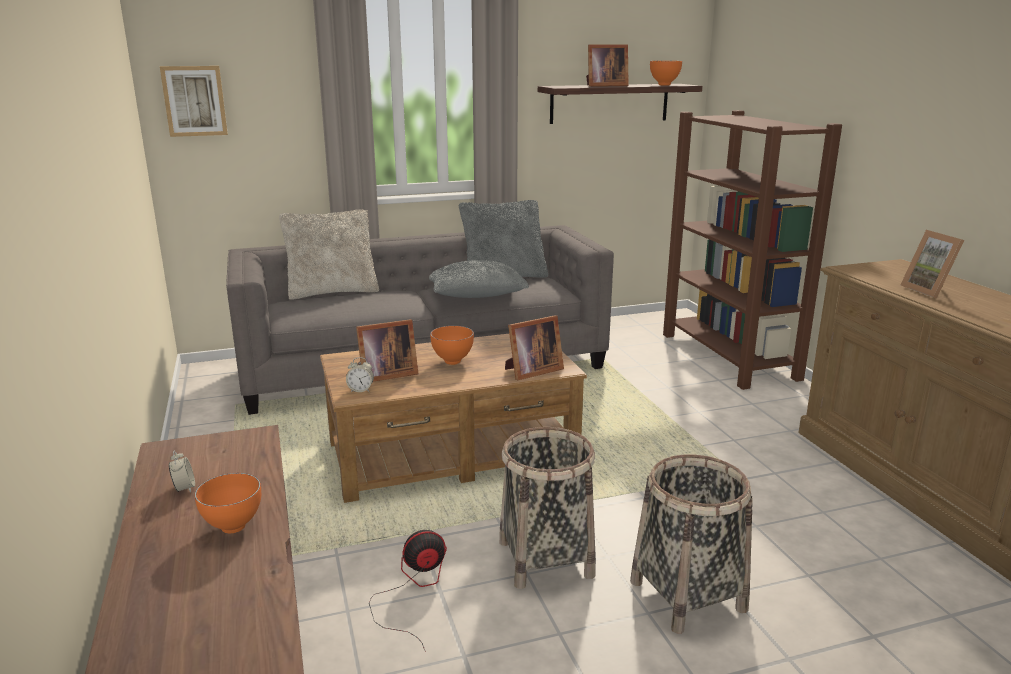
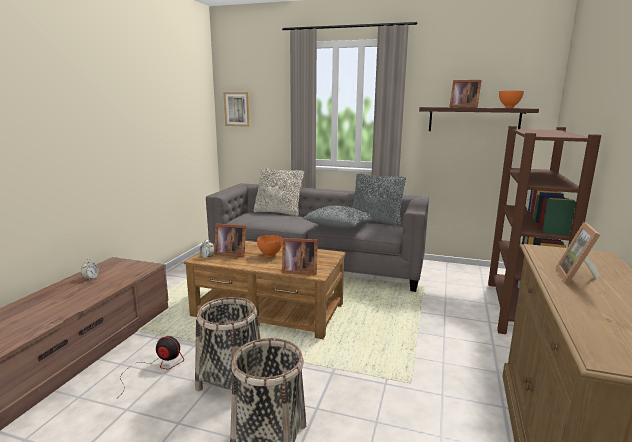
camera: 35 degrees right, 5 degrees down
orange bowl [194,473,261,533] -> none

